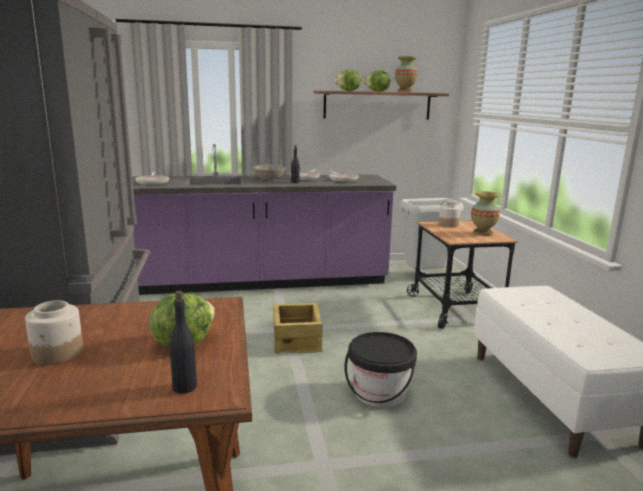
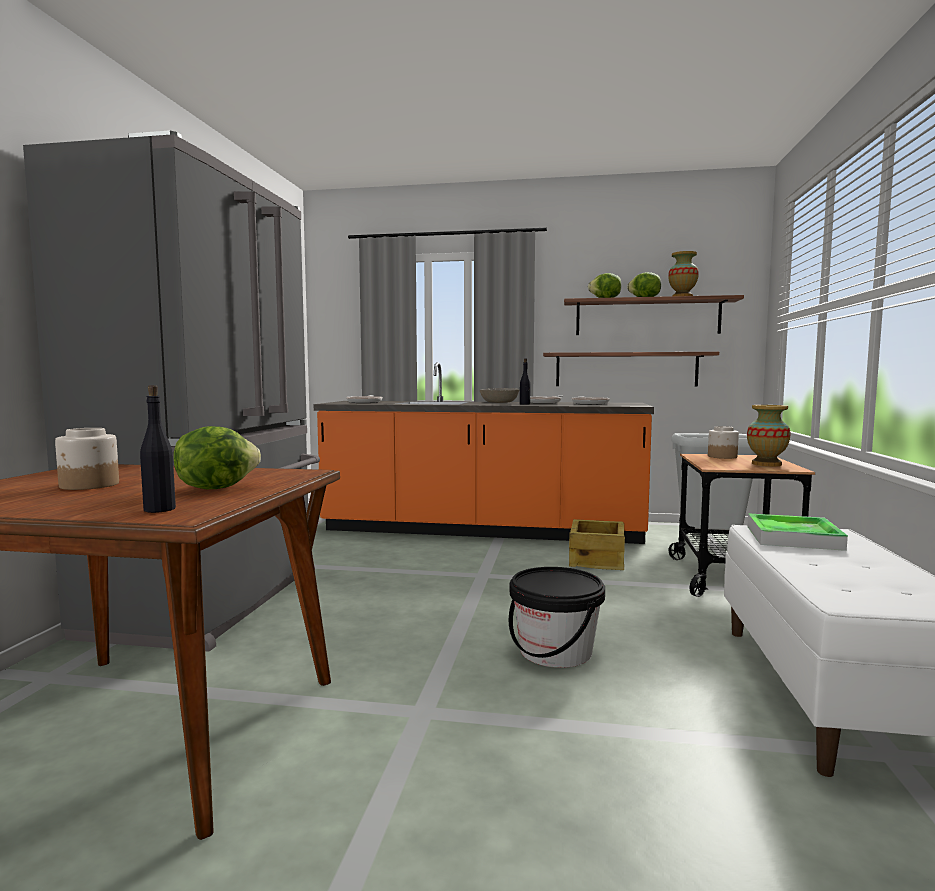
camera: 20 degrees right, 10 degrees down
purple counter [132,144,396,295] -> orange counter [314,362,654,544]
crate [273,303,323,354] -> crate moved to [569,519,625,570]
none -> shelf [543,352,719,387]
none -> tray [747,513,848,551]

